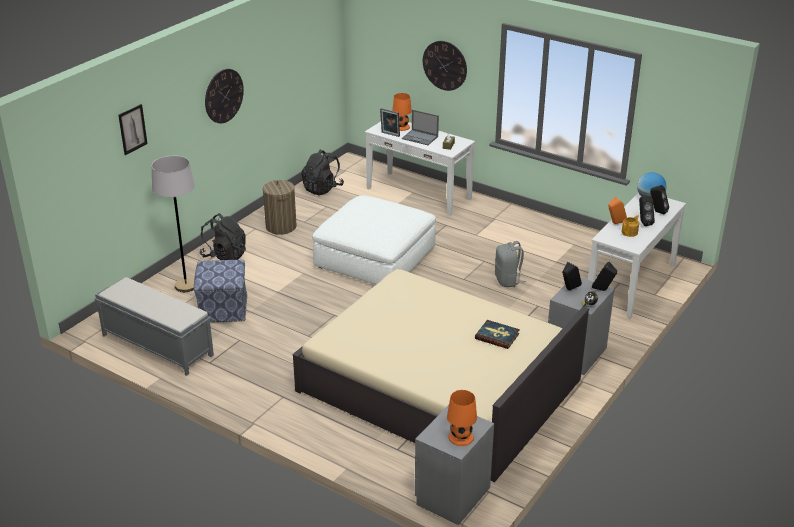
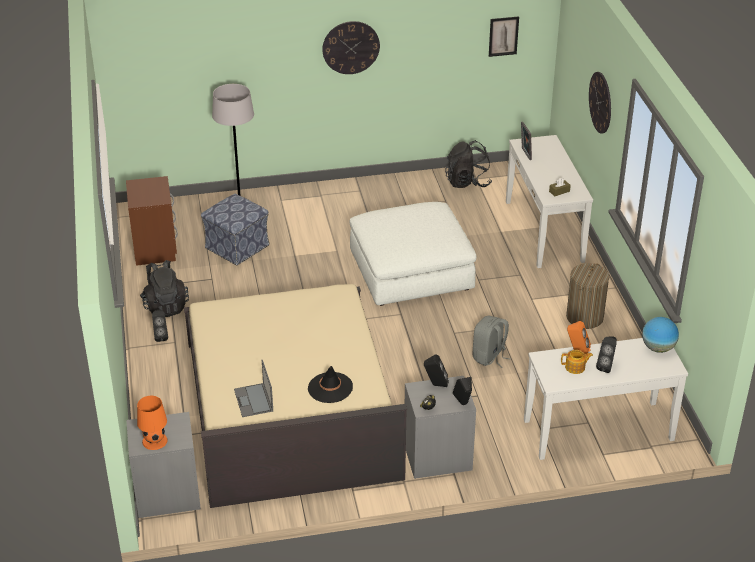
camera: 45 degrees right, 5 degrees up
grey bench [94,277,214,376] -> brown nightstand [126,176,178,266]
picture [118,104,148,155] -> picture moved to [489,16,519,57]
black backpack [199,213,246,260] -> black backpack moved to [140,260,189,317]
laundry basket [263,180,297,235] -> laundry basket moved to [566,263,609,329]
orange table lamp [392,93,412,131] -> none
laptop [402,110,439,145] -> laptop moved to [234,360,273,417]
book [475,320,520,349] -> black hat [308,366,353,403]
black speaker [650,185,669,215] -> black speaker moved to [152,309,168,342]

